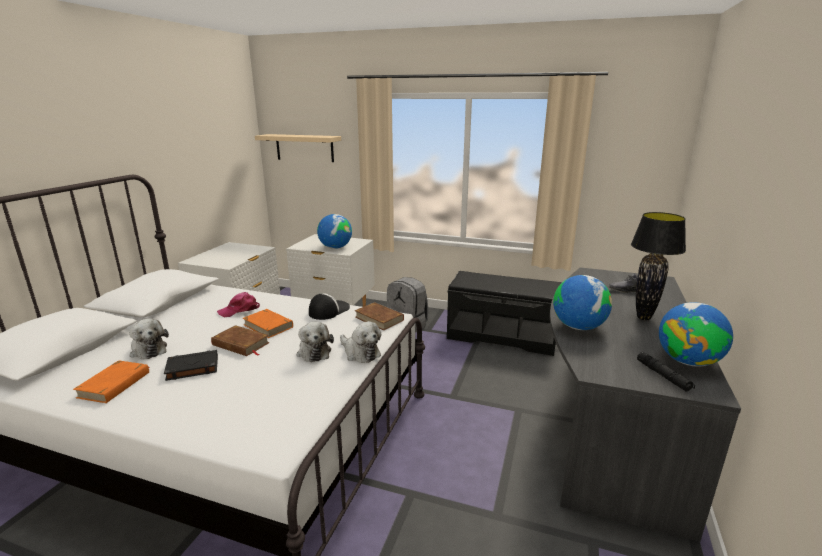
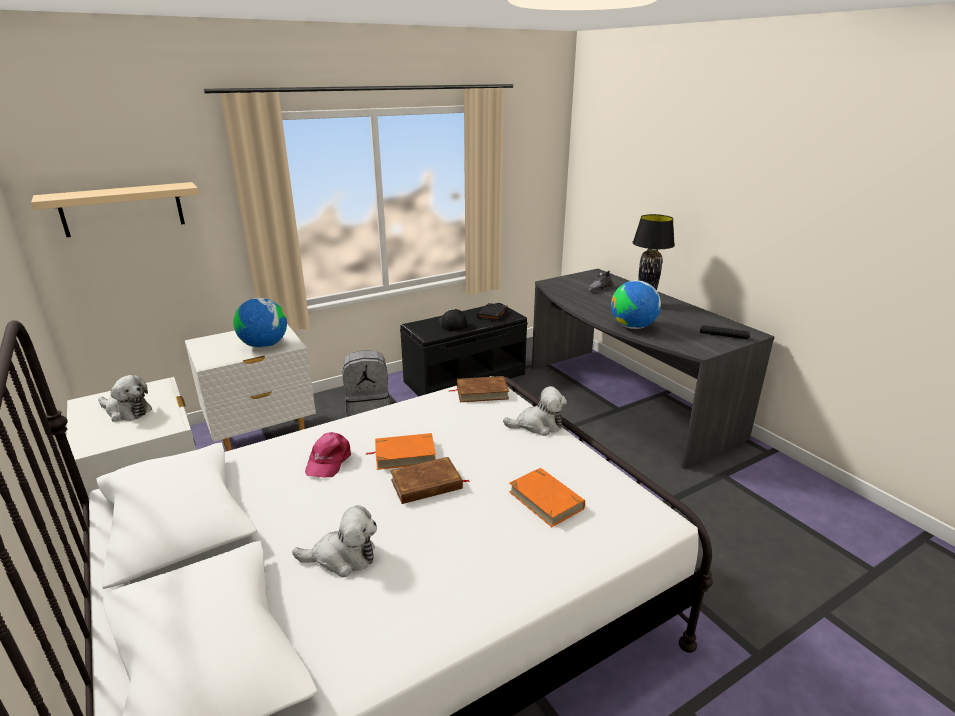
camera: 50 degrees left, 5 degrees up
orange book [73,360,150,403] -> orange book moved to [509,468,585,527]
black book [164,350,218,381] -> black book moved to [477,303,507,321]
plush toy [297,322,334,362] -> plush toy moved to [98,375,152,422]
cap [309,293,350,320] -> cap moved to [439,309,467,331]
globe [659,302,733,367] -> none

